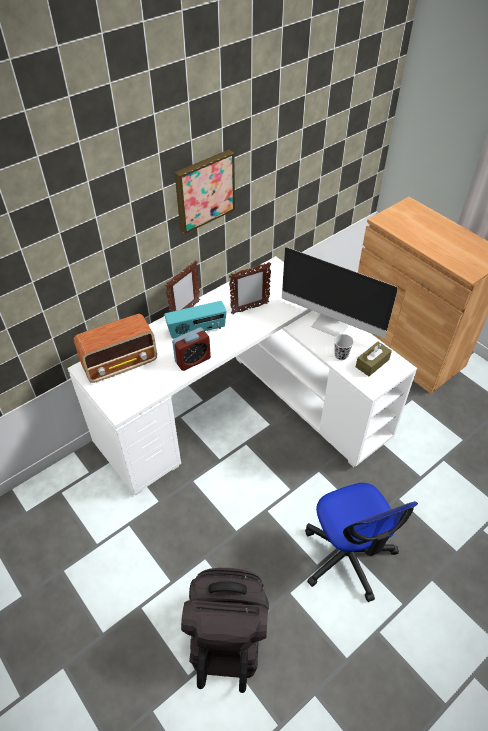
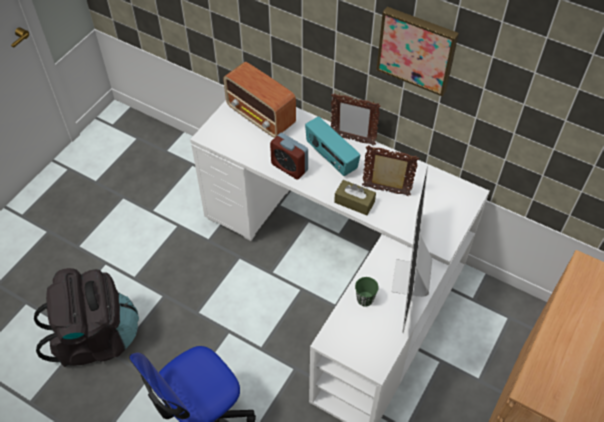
camera: 70 degrees right, 5 degrees up
picture frame [229,262,271,314] -> picture frame turned 150 degrees clockwise [362,145,419,196]
black cup [334,334,354,360] -> green cup [355,277,379,307]
brown tissue box [356,342,392,376] -> brown tissue box moved to [334,180,376,215]

